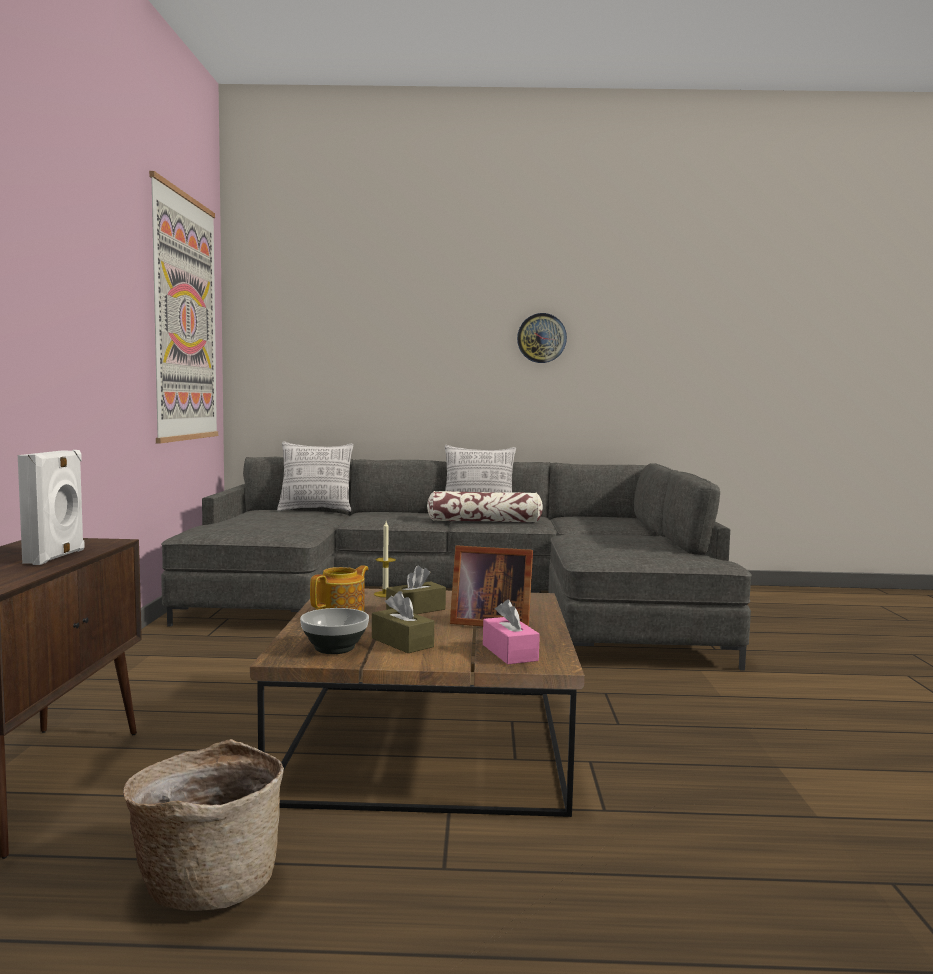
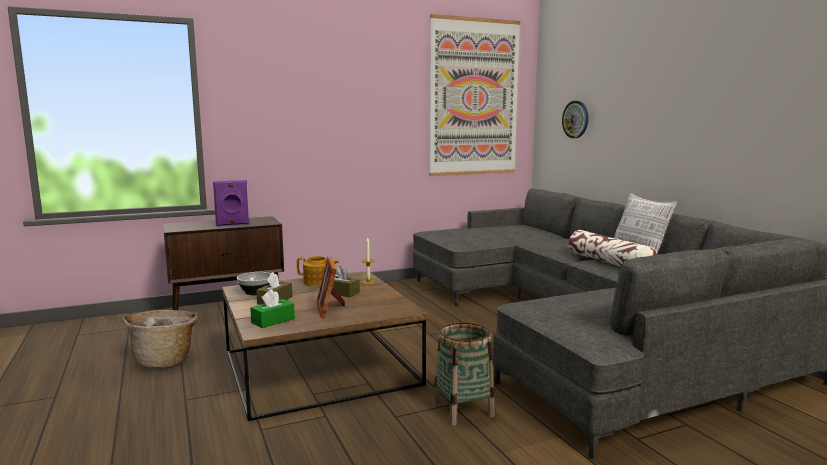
camera: 65 degrees right, 5 degrees up
white speaker [18,450,85,565] -> purple speaker [213,180,249,226]
pillow [277,441,354,512] -> none
pink tissue box [483,599,540,664] -> green tissue box [250,289,295,328]
wall clock [517,313,567,363] -> wall clock moved to [562,101,589,138]
none -> basket [433,322,495,426]

